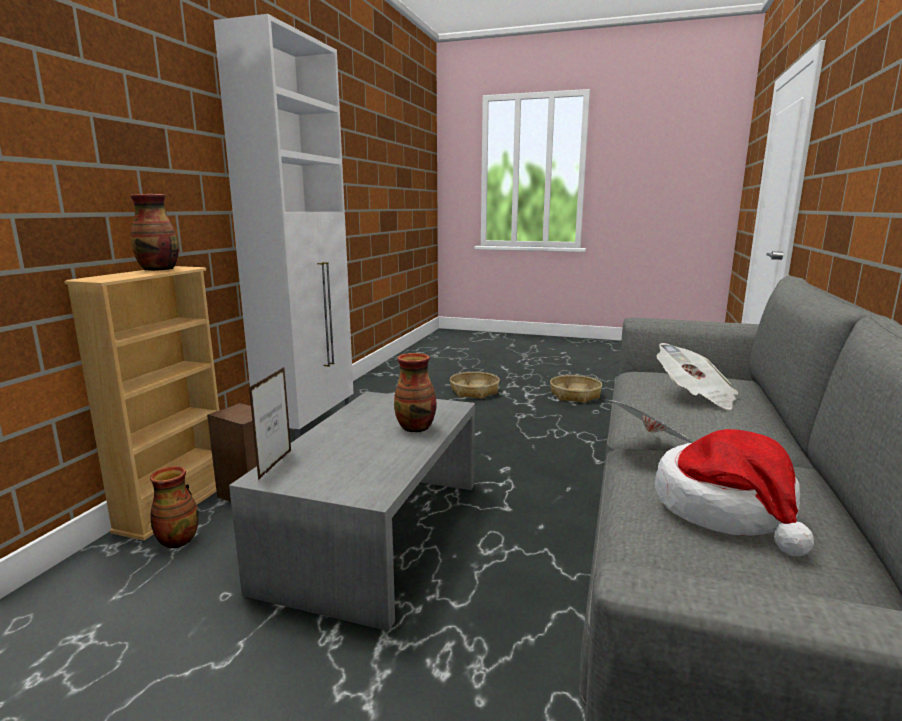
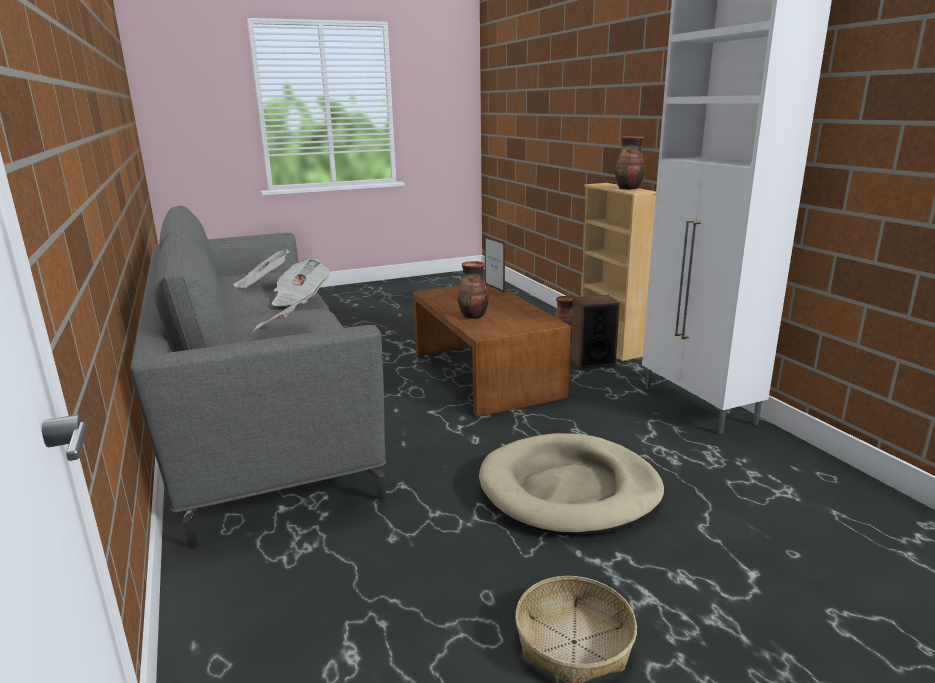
camera: 140 degrees right, 5 degrees up
grey coffee table [229,391,475,631] -> brown coffee table [413,285,571,417]
basket [450,372,500,399] -> none
hat [655,429,814,556] -> newspaper [233,250,290,288]
none -> beige dog bed [479,433,664,536]

